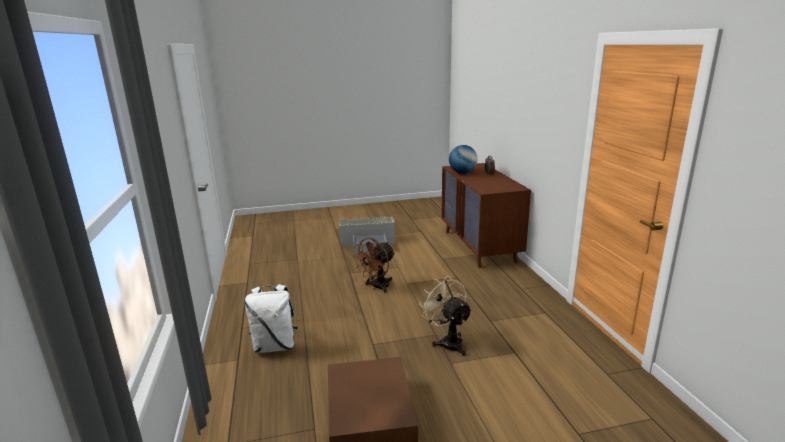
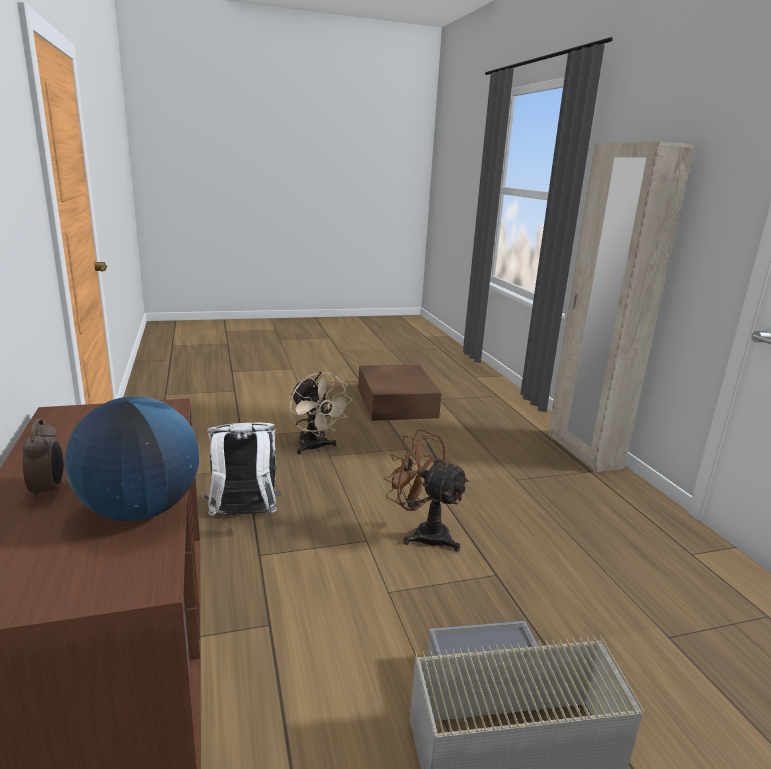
camera: 175 degrees right, 0 degrees up
white backpack [245,284,297,353] -> white backpack moved to [204,422,281,516]
brown fan [353,238,395,293] -> brown fan turned 90 degrees counterclockwise [384,429,469,551]
none -> beige wardrobe [549,142,694,472]

